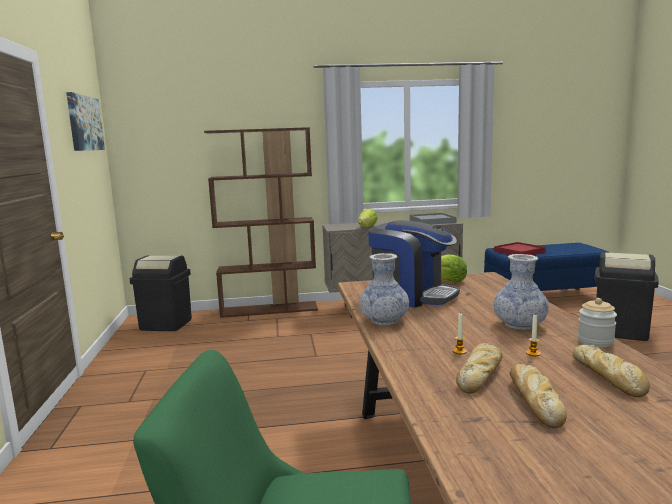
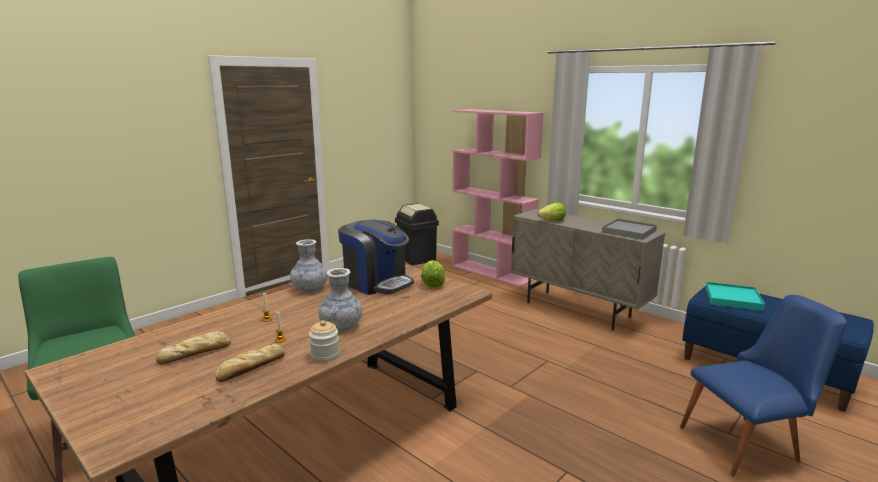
camera: 50 degrees right, 5 degrees up
picture [66,92,105,151] -> none
brown bookcase [204,127,318,318] -> pink bookcase [452,109,544,287]
coffee machine [368,220,460,308] -> coffee machine turned 45 degrees counterclockwise [338,220,414,295]
bread [456,343,503,394] -> none
red tray [494,242,546,255] -> turquoise tray [706,282,765,311]
black trash can [595,252,659,341] -> blue chair [680,295,847,477]

